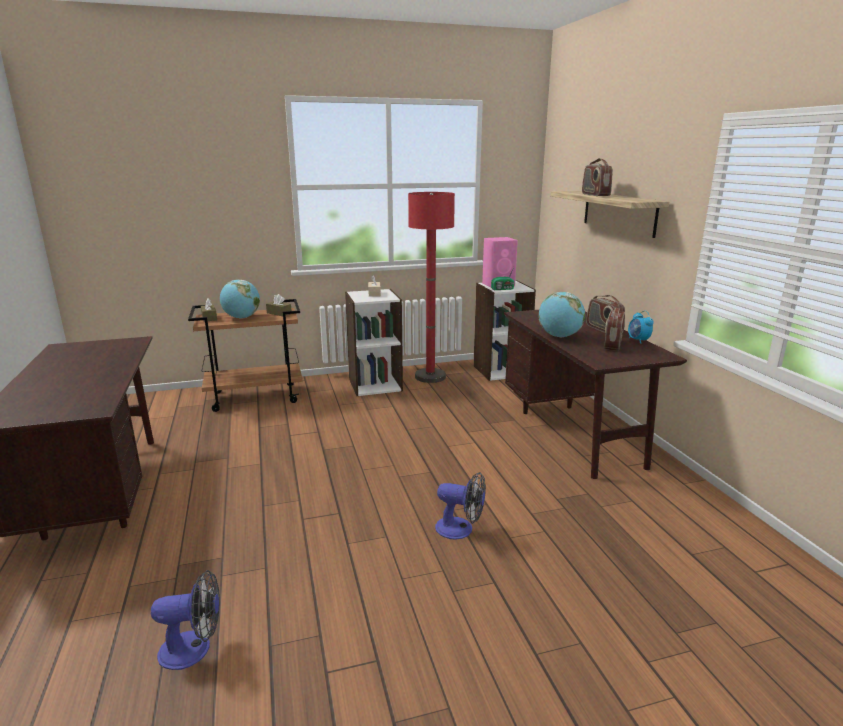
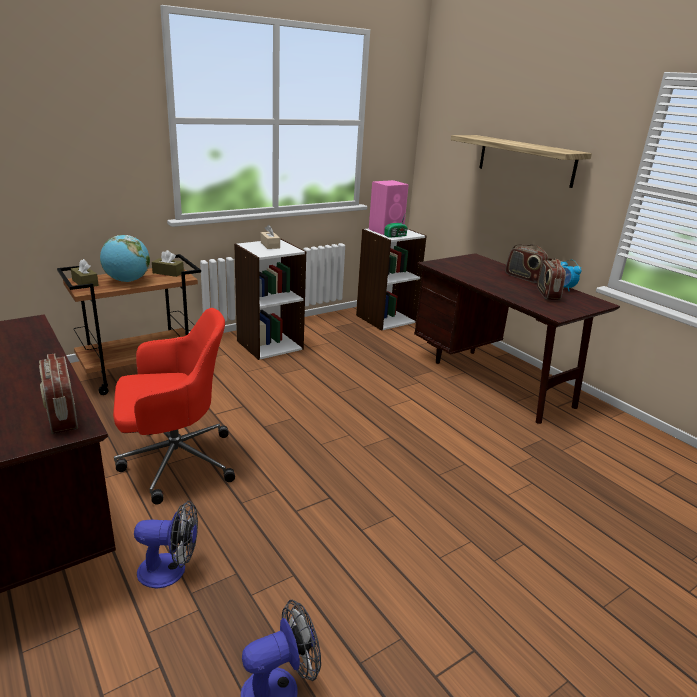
camera: 20 degrees left, 5 degrees up
red floor lamp [408,192,455,383] -> none
fan [435,472,486,540] -> fan moved to [134,501,198,589]
globe [539,292,585,337] -> none
radio [582,158,612,196] -> radio moved to [39,354,78,434]
none -> red office chair [113,308,235,504]

